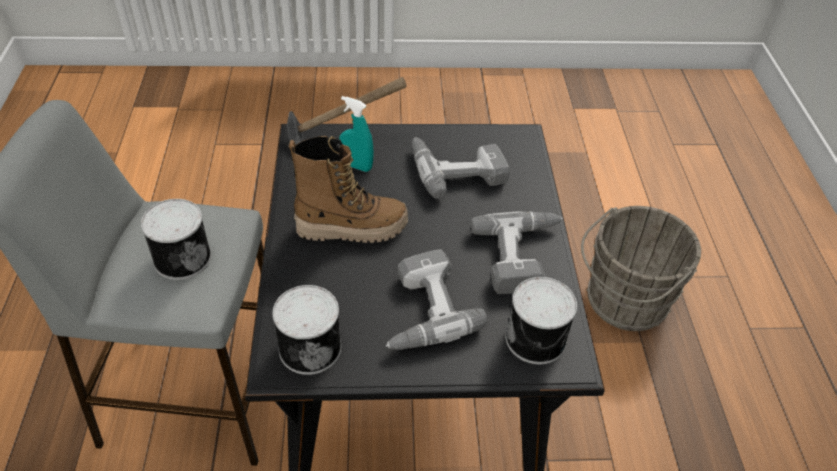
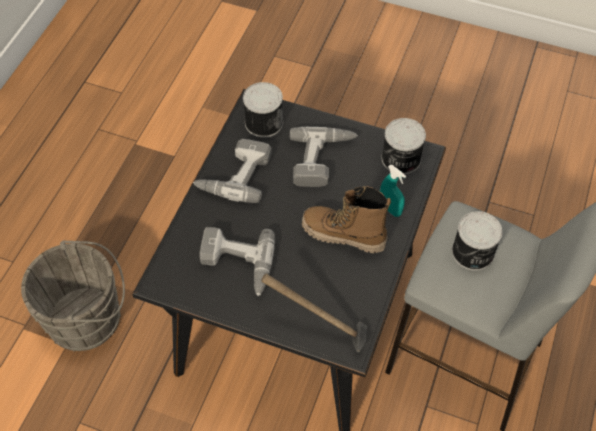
camera: 155 degrees left, 10 degrees up
turquoise spray bottle [339,96,374,172] -> turquoise spray bottle moved to [380,165,406,217]

